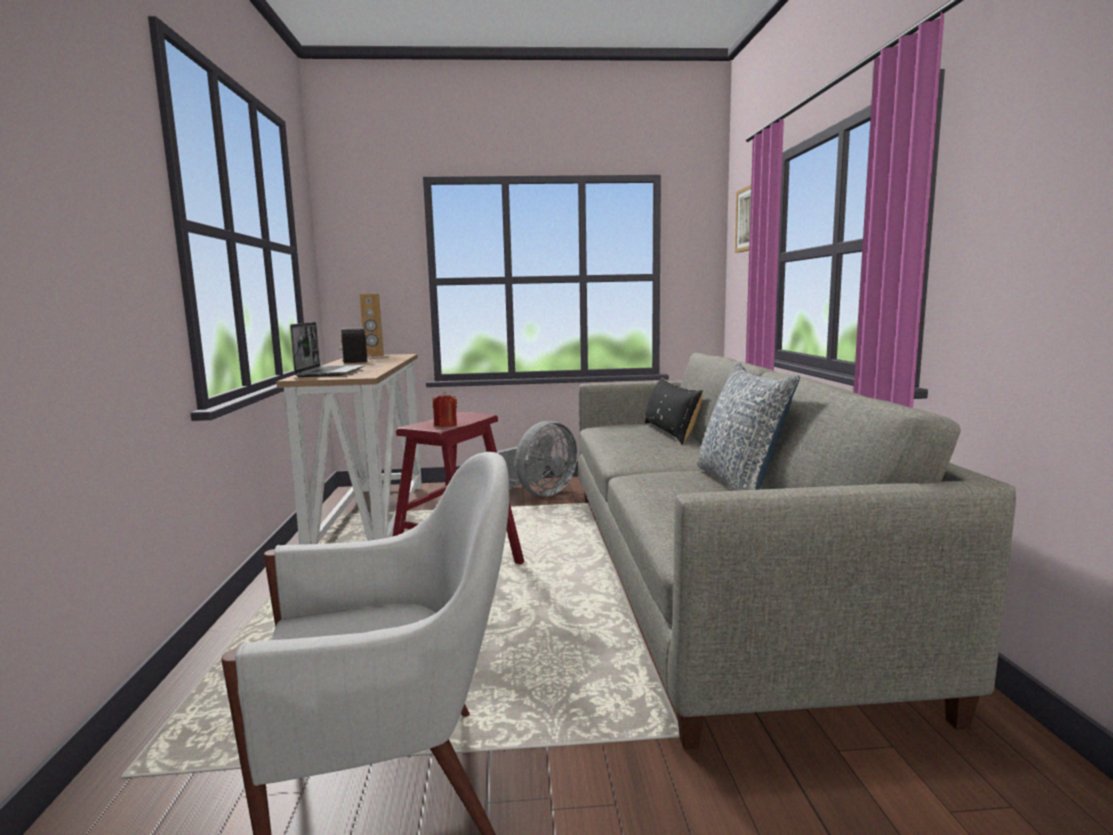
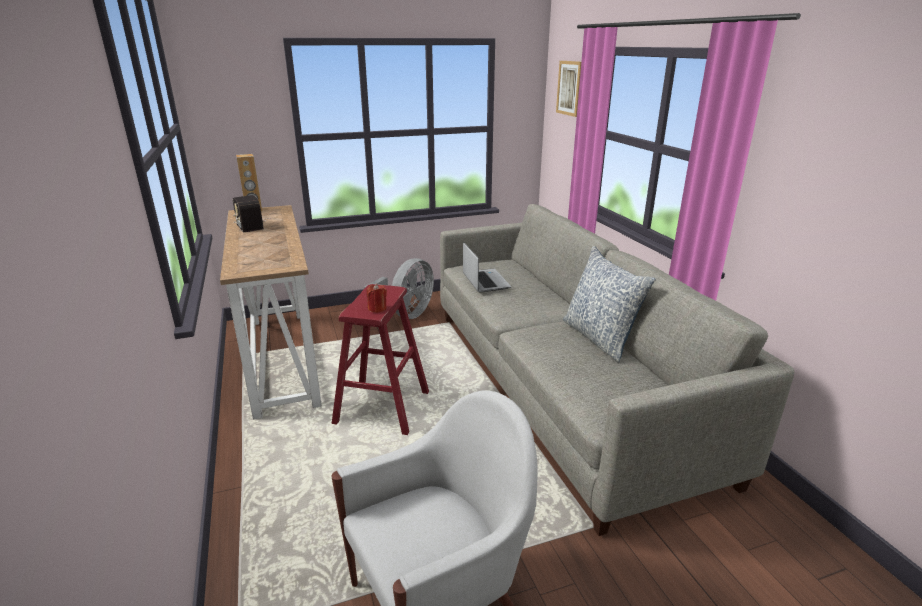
camera: 15 degrees left, 15 degrees up
laptop [290,322,365,377] -> laptop moved to [463,242,511,293]
black pillow [645,377,703,445] -> none

